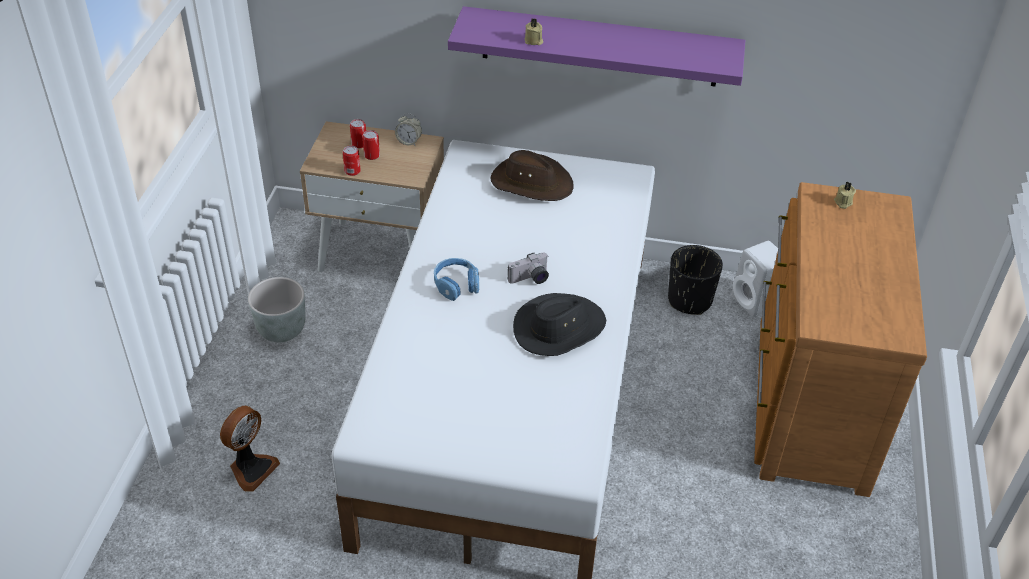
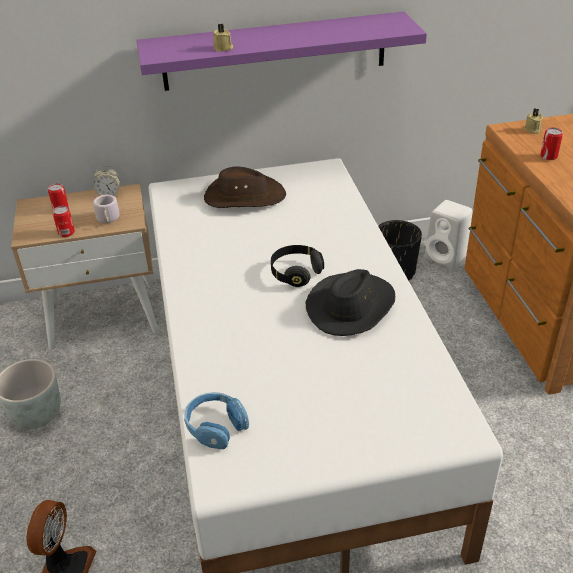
camera: 20 degrees left, 5 degrees down
can [362,130,380,160] -> can moved to [540,127,563,160]
blue headphones [434,258,479,301] -> blue headphones moved to [184,392,249,449]
camera [508,252,549,284] -> black headphones [271,245,324,287]
none -> grey mug [93,195,123,223]

